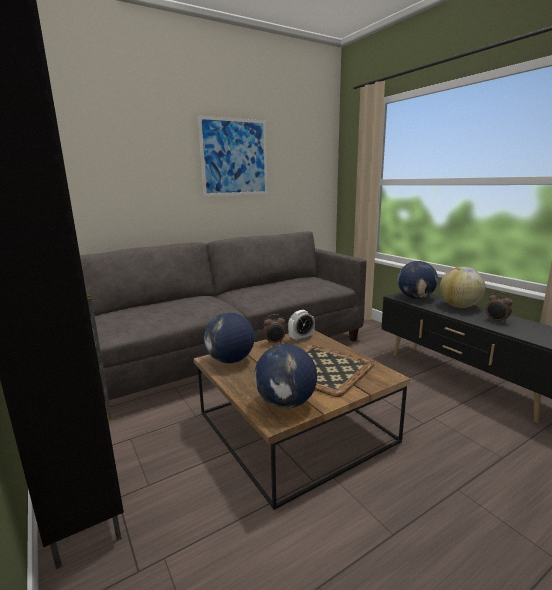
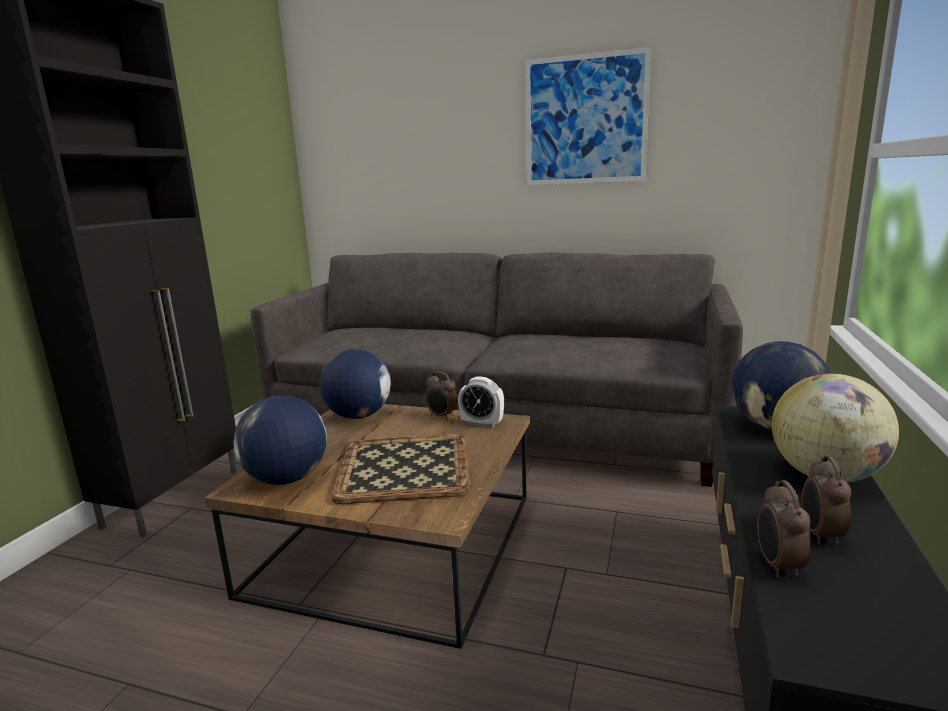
camera: 50 degrees right, 0 degrees up
none -> alarm clock [757,480,811,578]

